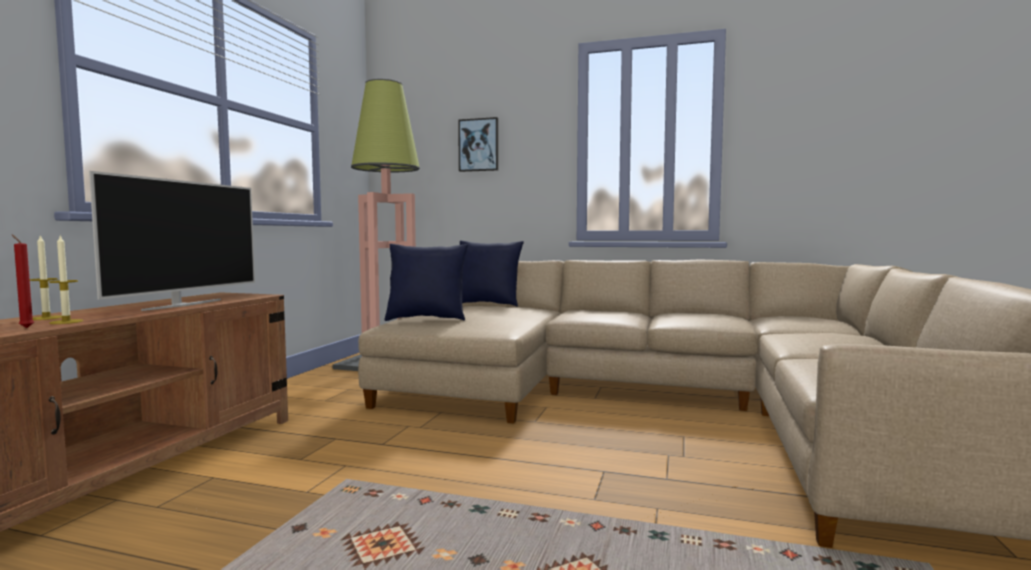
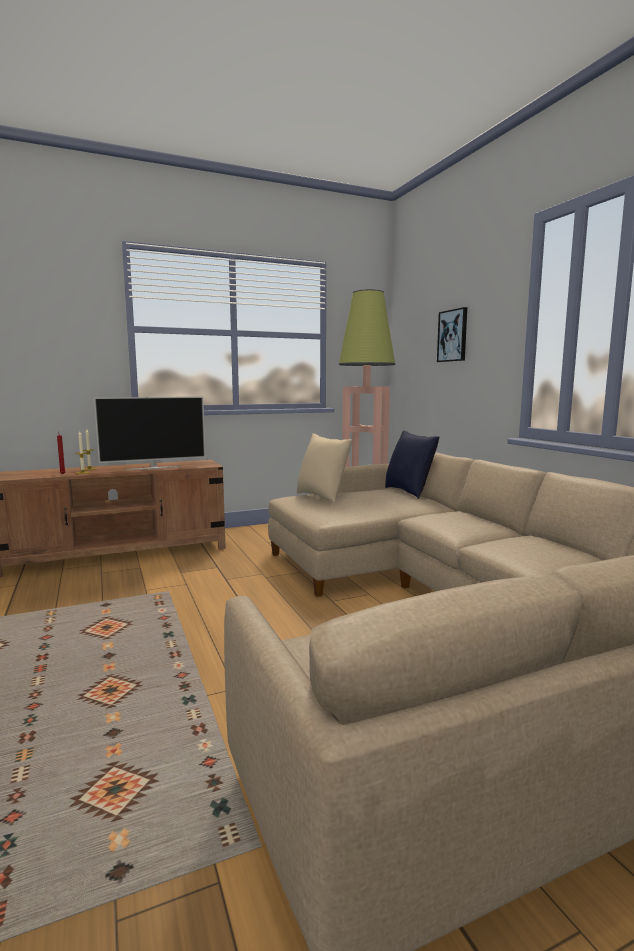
camera: 50 degrees right, 5 degrees up
blue pillow [384,244,468,321] -> beige pillow [297,434,352,504]

